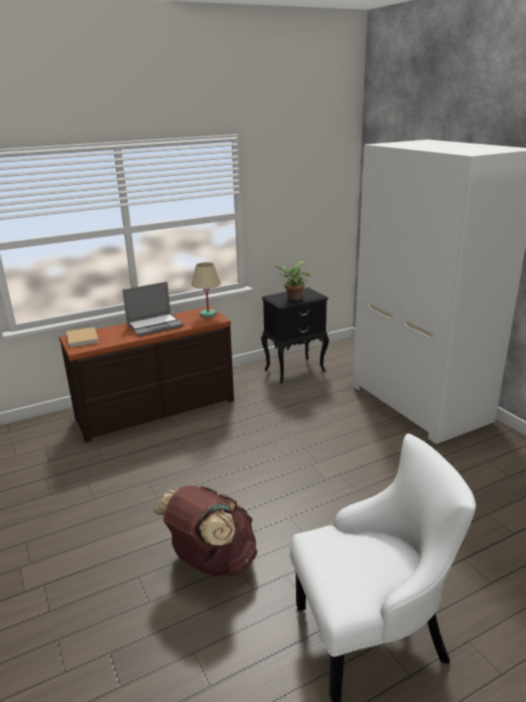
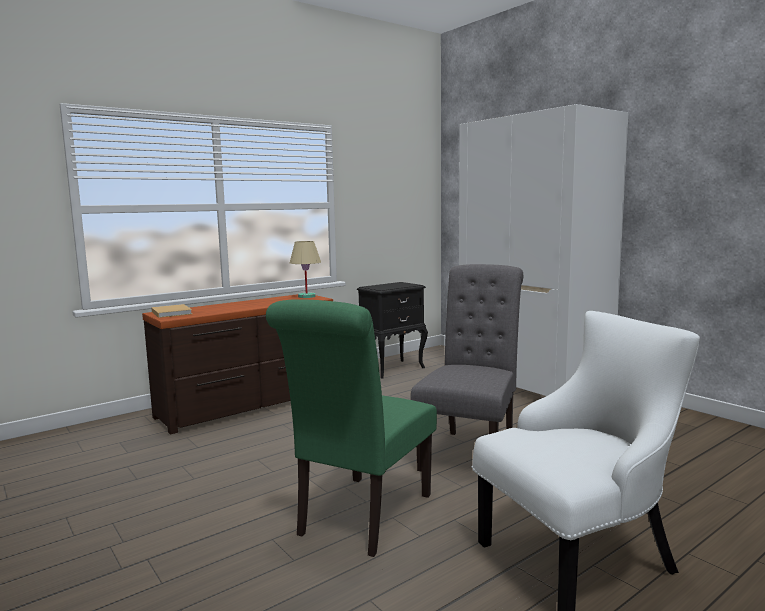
camera: 10 degrees left, 15 degrees down
laptop [122,282,183,336] -> none
brown backpack [152,486,257,577] -> green chair [266,299,437,557]
potted plant [275,261,310,300] -> none
none -> grey chair [411,264,523,471]

